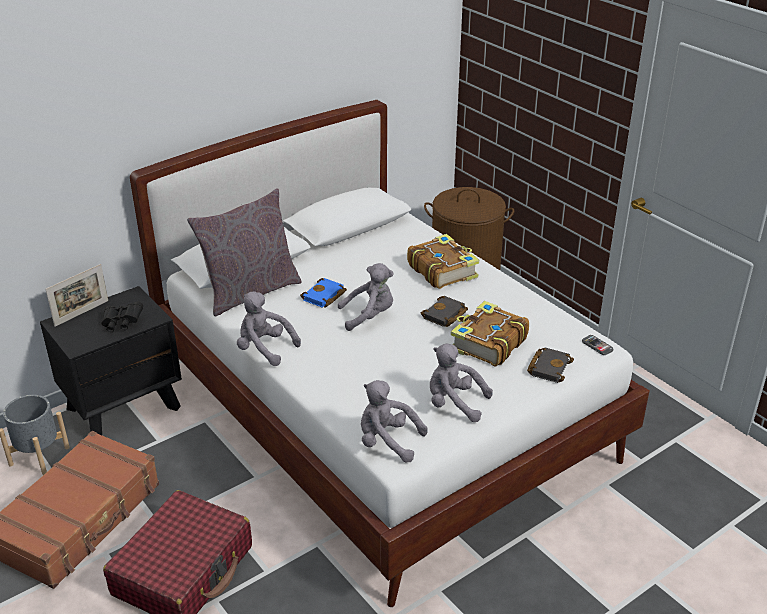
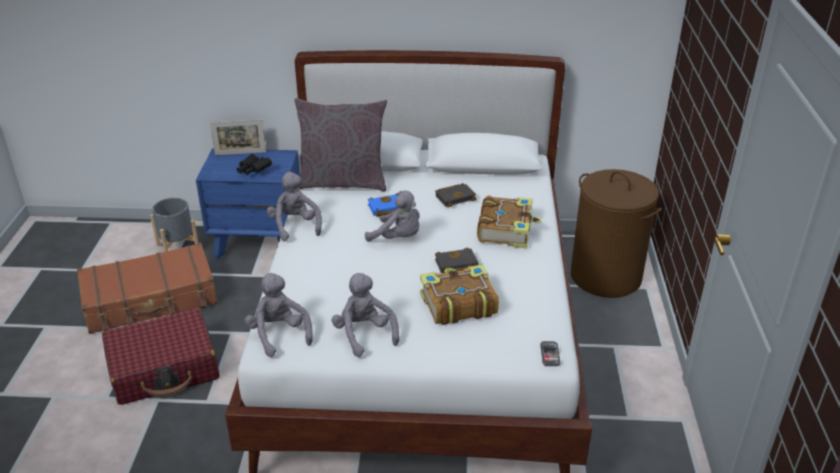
camera: 40 degrees right, 0 degrees up
black nightstand [40,286,182,435] -> blue nightstand [196,148,300,259]
black book [527,348,574,383] -> black book moved to [435,183,477,207]

